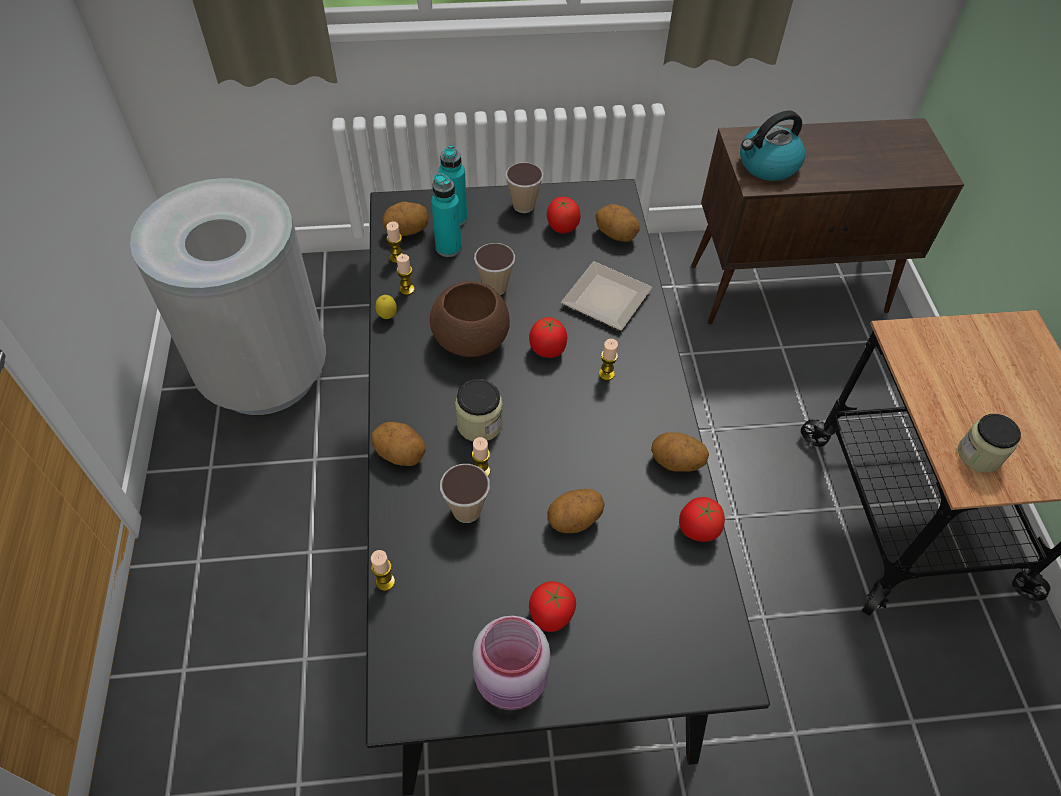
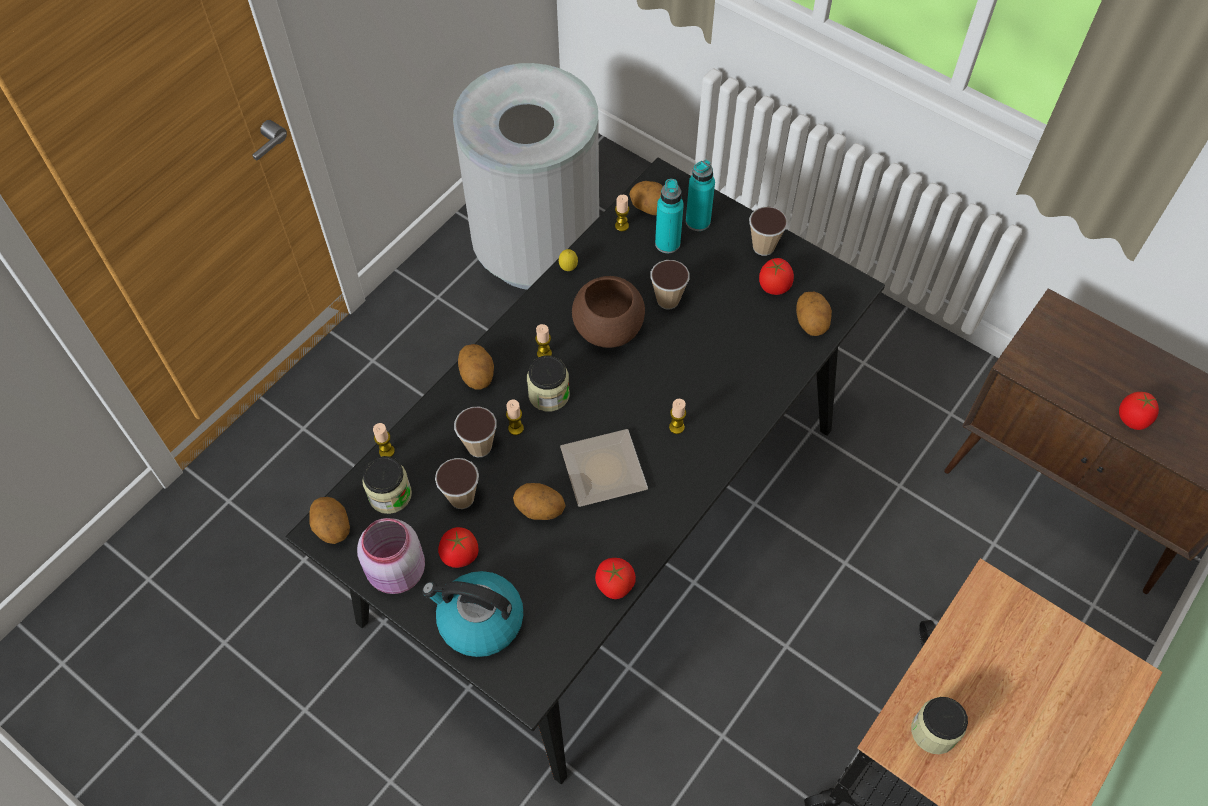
camera: 45 degrees right, 5 degrees up
candle [397,254,415,295] -> candle moved to [535,324,552,357]
tomato [529,317,567,358] -> tomato moved to [1119,392,1159,430]
plate [561,261,652,330] -> plate moved to [560,429,648,507]
potato [651,432,709,472] -> potato moved to [309,497,350,544]
kettle [740,110,805,181] -> kettle moved to [422,571,524,657]
none -> jar [362,456,412,514]
none -> cup [435,458,479,509]

